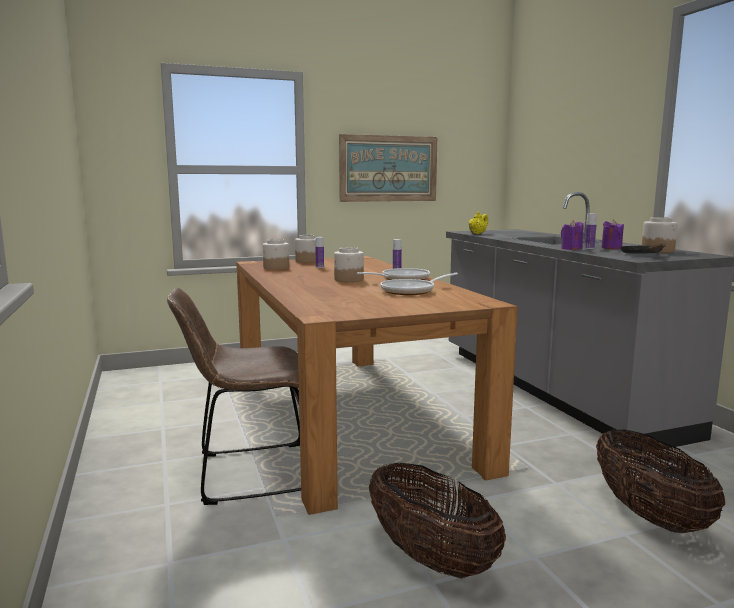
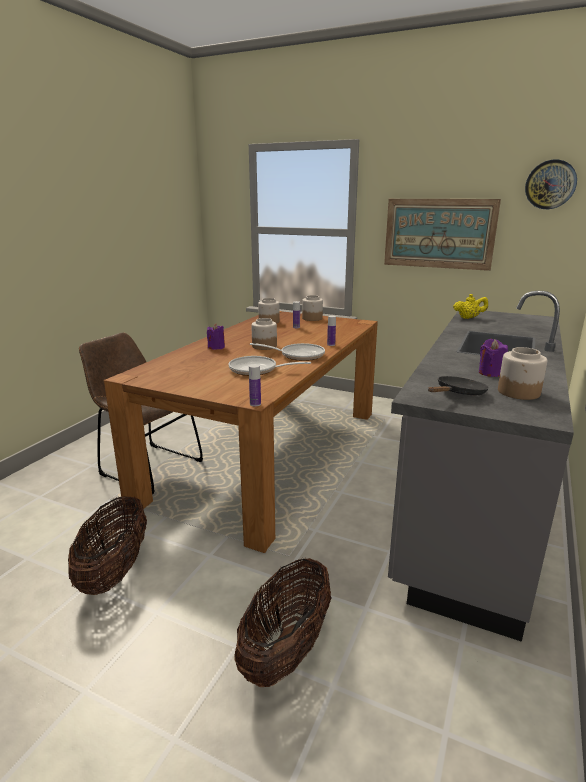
camera: 45 degrees right, 10 degrees up
purple candle [561,220,583,250] -> purple candle moved to [207,324,225,350]
bottle [585,214,597,249] -> bottle moved to [249,364,261,406]
none -> wall clock [525,159,577,209]

